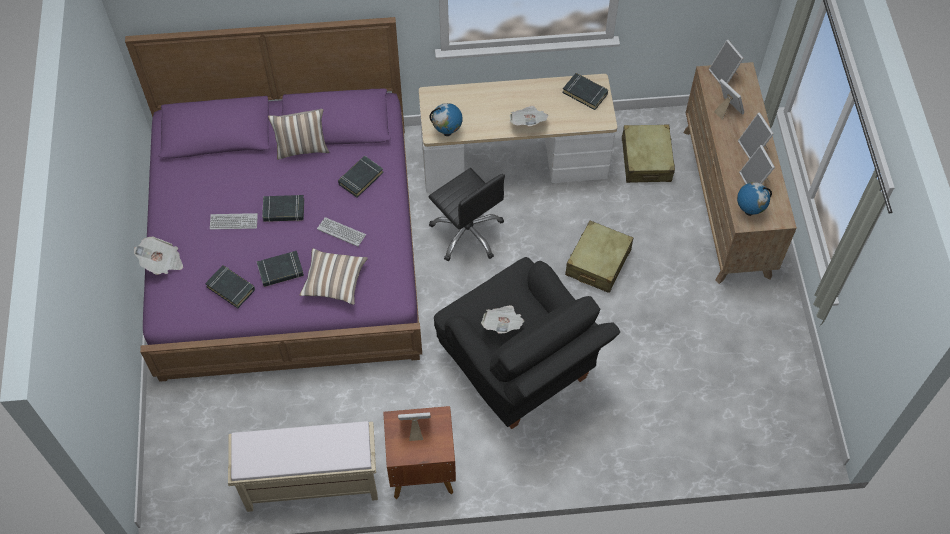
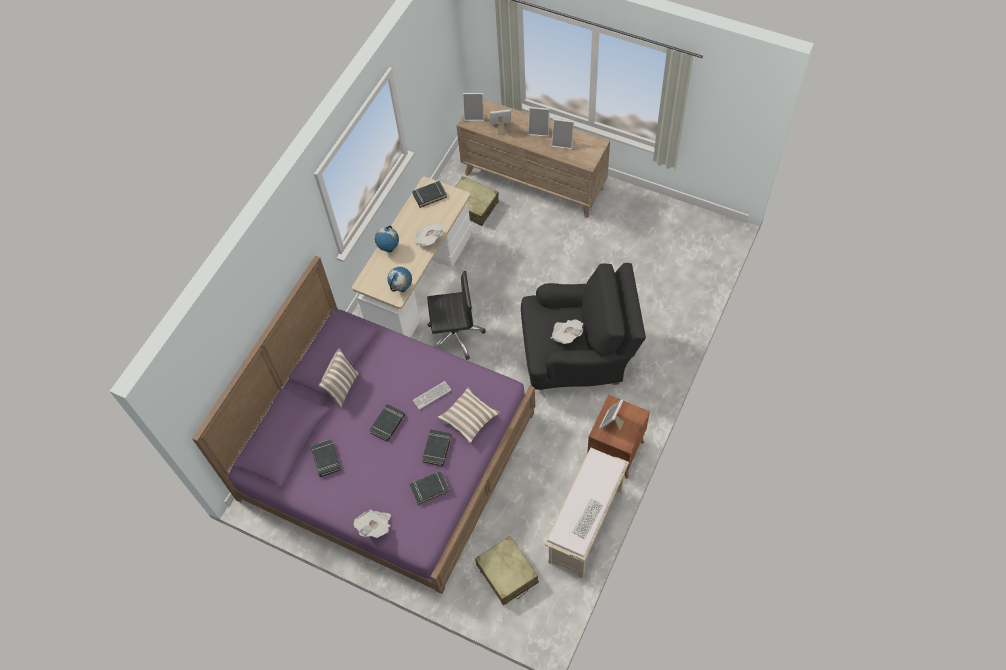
camera: 55 degrees left, 0 degrees up
keyboard [210,213,258,229] -> keyboard moved to [572,498,603,540]
black book [338,156,384,198] -> black book moved to [311,439,341,477]
beige suitcase [565,221,633,293] -> beige suitcase moved to [475,536,539,605]
globe [737,182,772,216] -> globe moved to [375,226,399,252]

